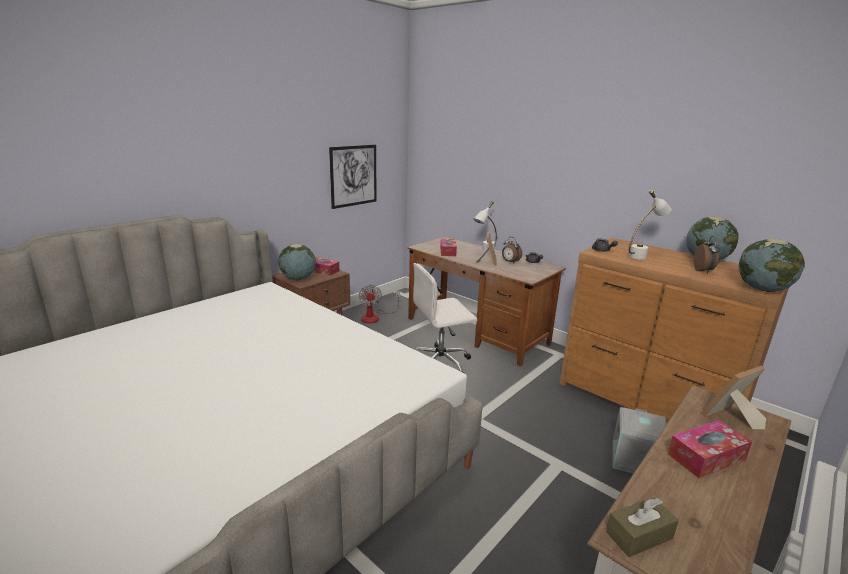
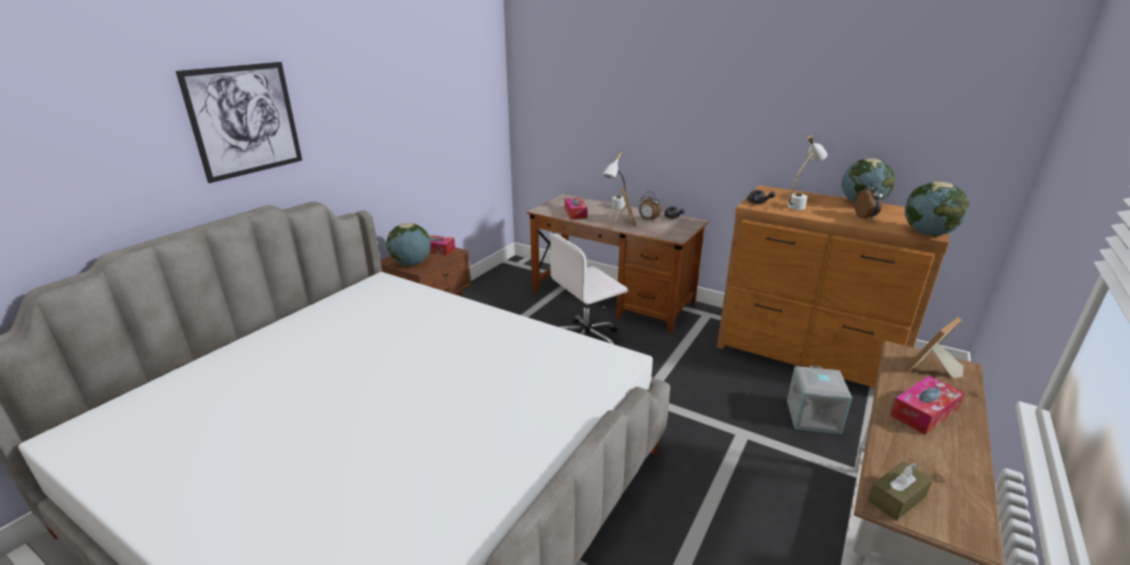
camera: 10 degrees left, 5 degrees up
picture [329,145,377,209] -> picture moved to [176,62,302,183]
fan [359,285,400,323] -> none

